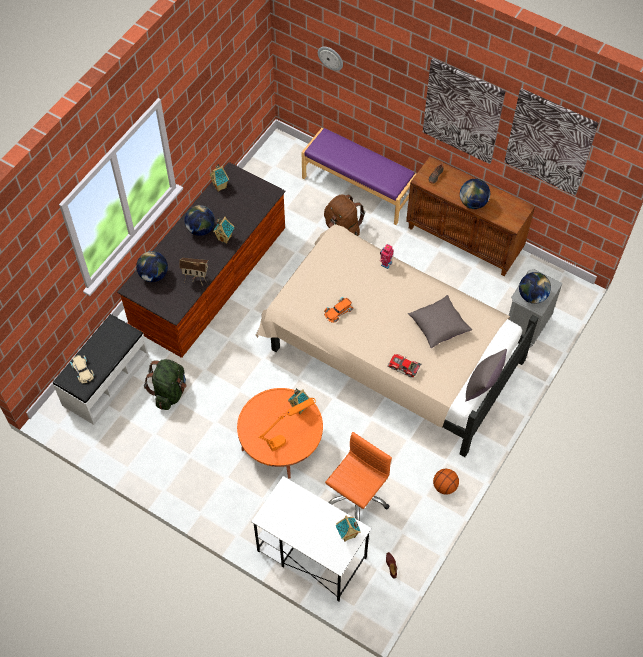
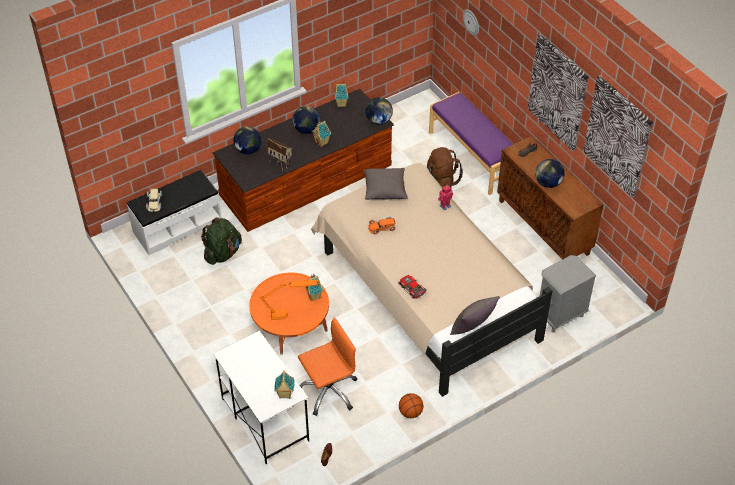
camera: 25 degrees right, 10 degrees down
grey pillow [408,295,472,348] -> grey pillow moved to [363,168,408,200]
globe [519,272,551,304] -> globe moved to [366,97,393,125]

